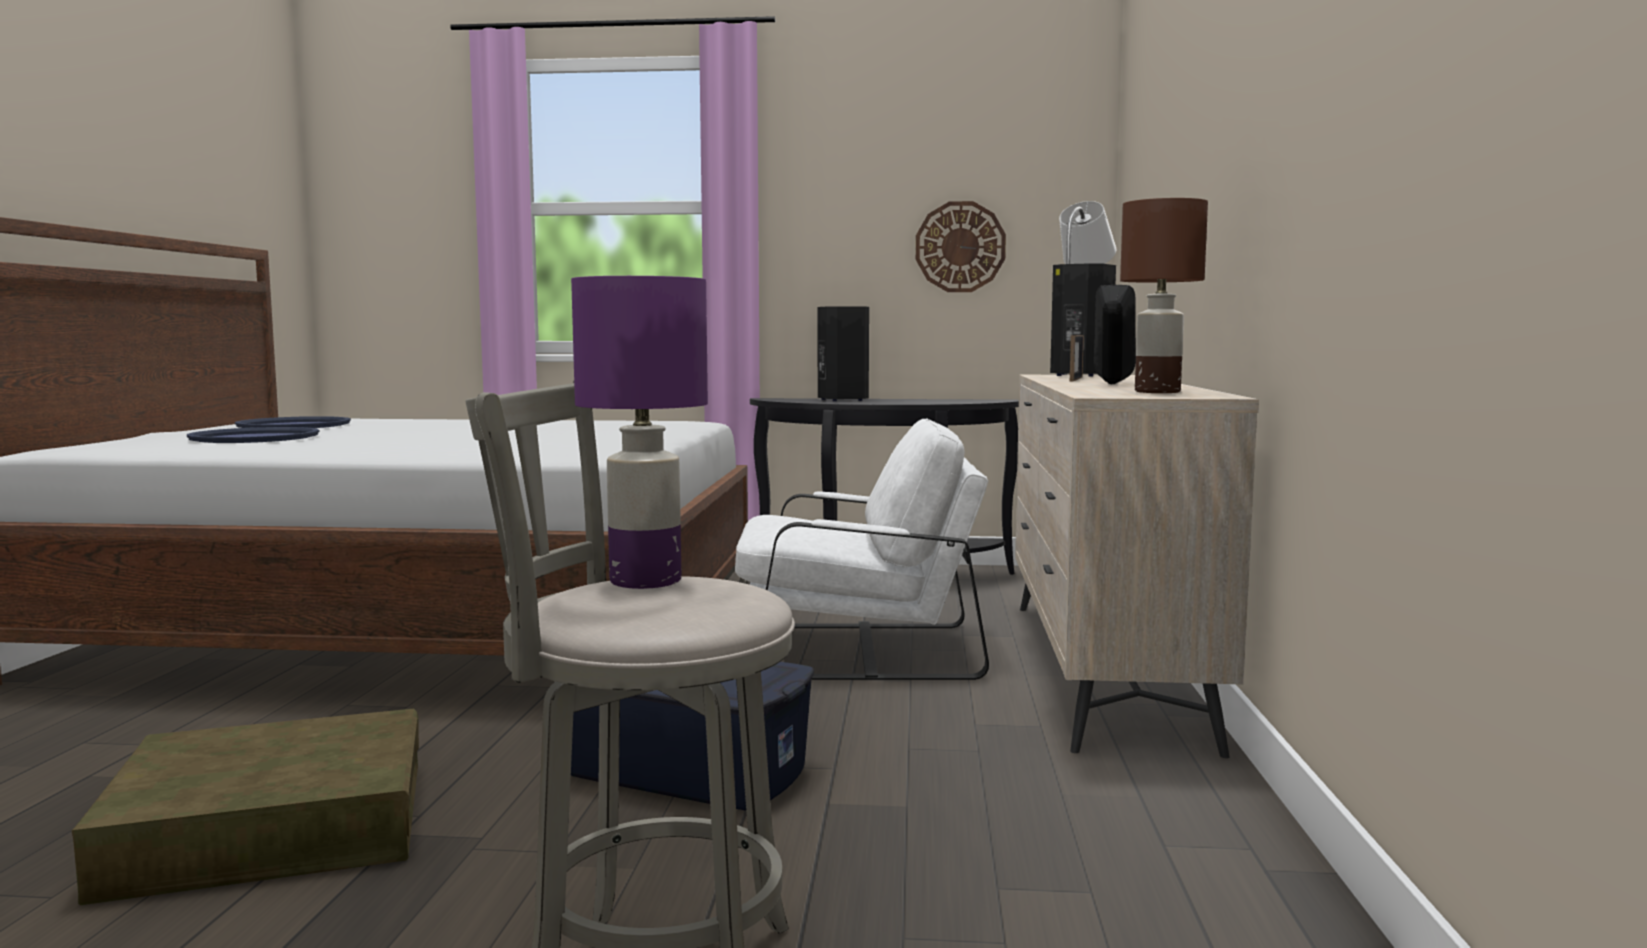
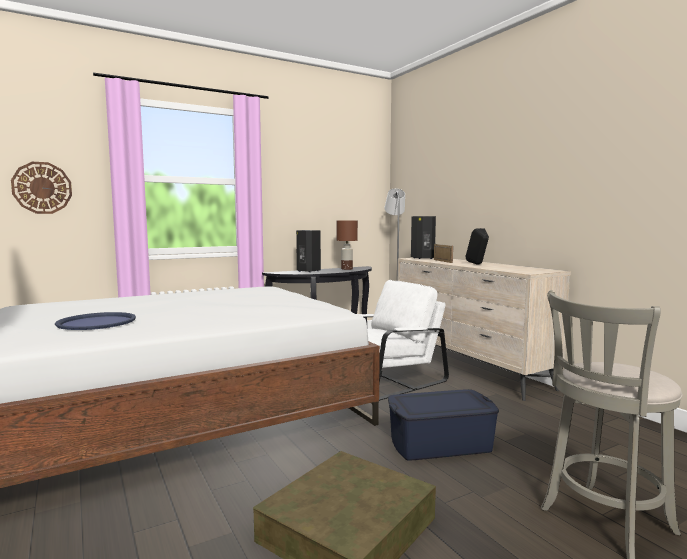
camera: 35 degrees left, 0 degrees up
blue tray [235,416,351,428] -> none
purple table lamp [571,276,708,589] -> none
wall clock [916,201,1006,292] -> wall clock moved to [11,162,72,214]
brown table lamp [1120,198,1208,393] -> brown table lamp moved to [337,221,358,270]

